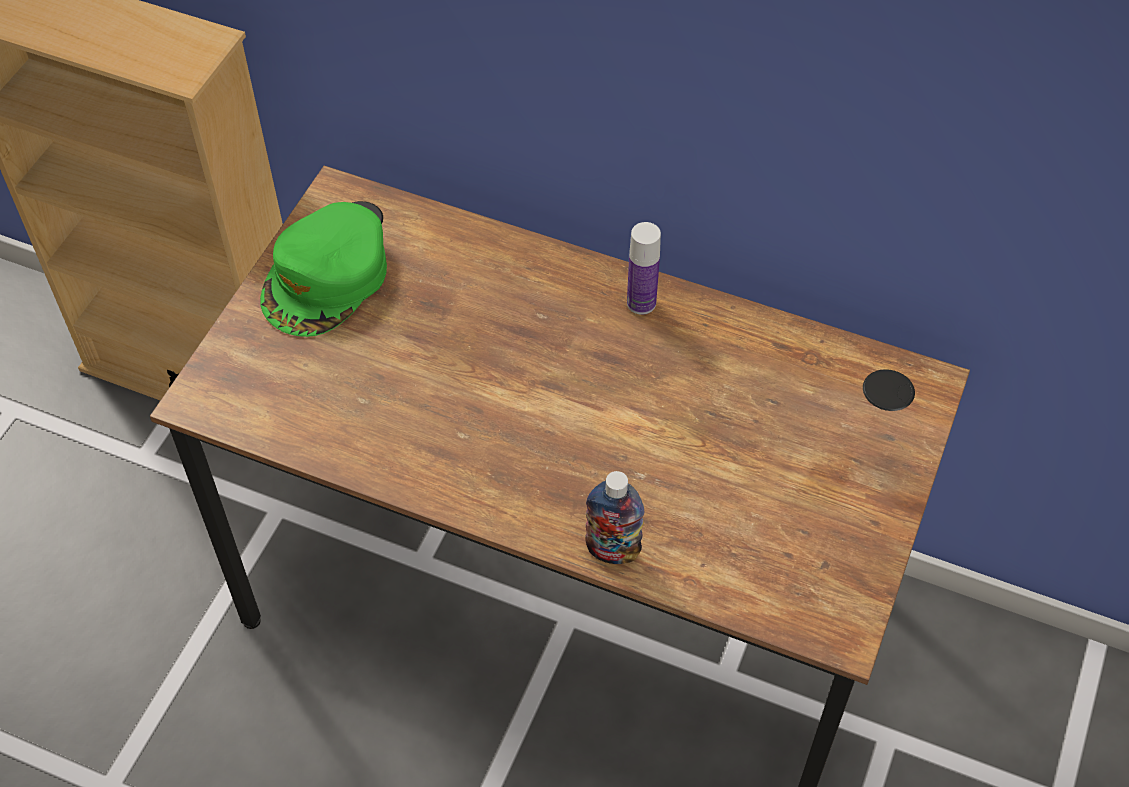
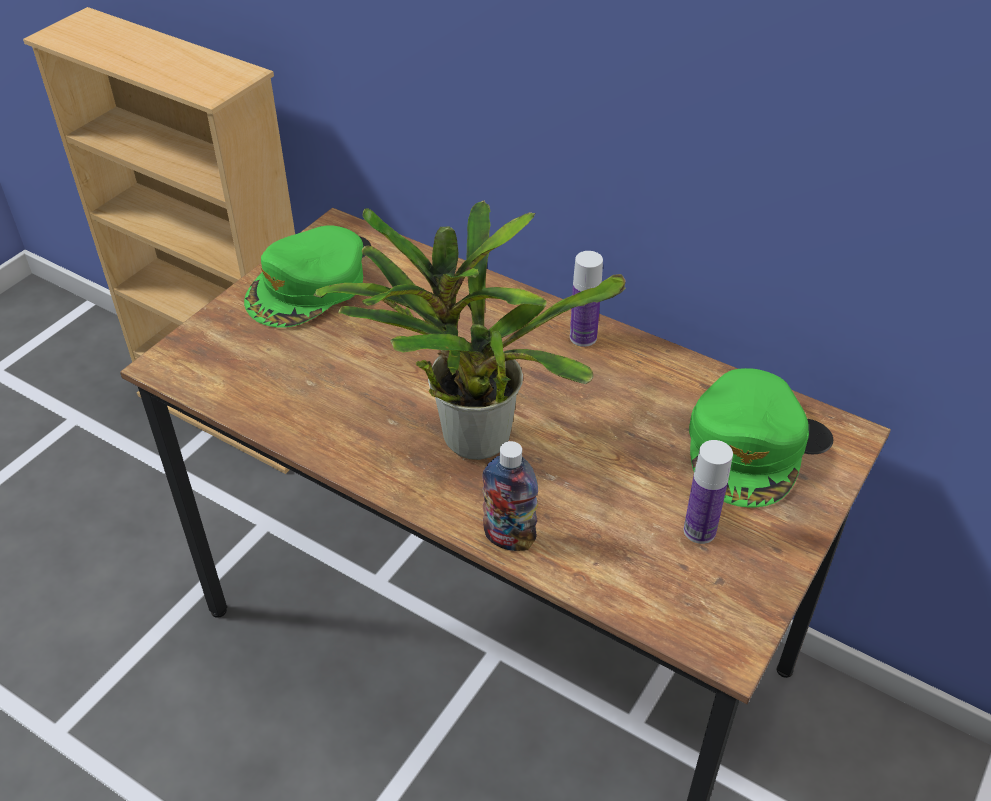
camera: 10 degrees right, 10 degrees down
none -> potted plant [314,201,626,460]
none -> bottle [684,440,733,544]
none -> green cap [689,368,809,507]

